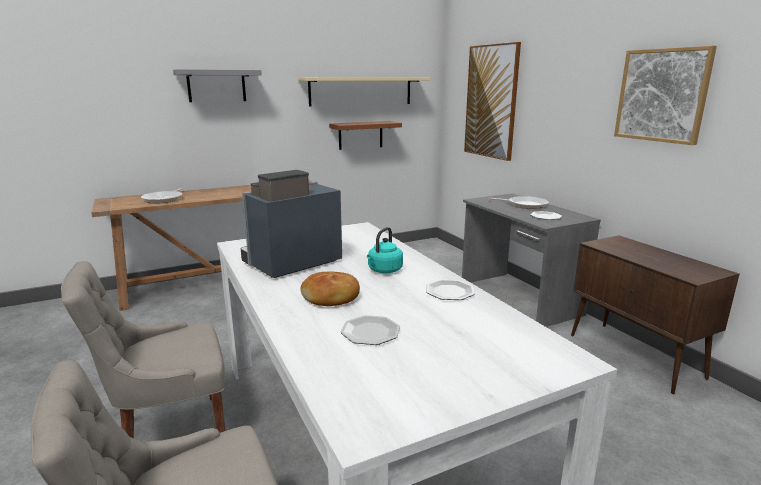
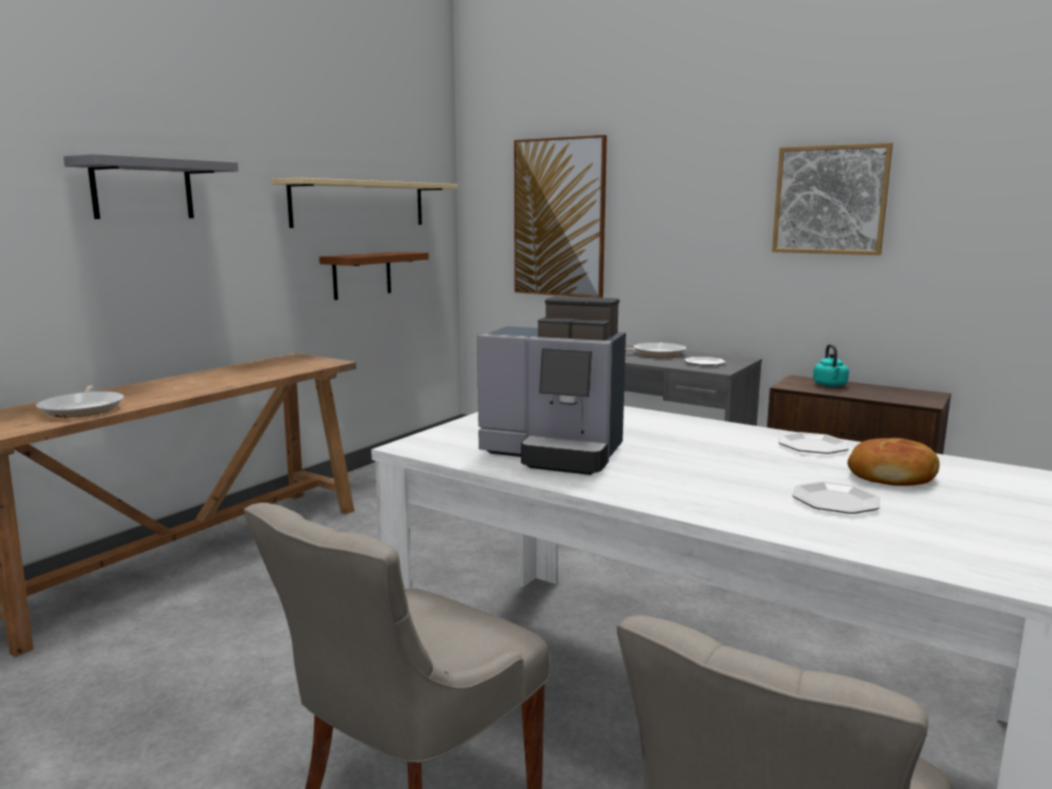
camera: 30 degrees left, 5 degrees down
coffee machine [241,170,342,278] -> coffee machine turned 90 degrees counterclockwise [477,296,626,475]
bread [301,271,360,306] -> bread moved to [847,438,940,486]
turquoise kettle [367,227,403,273] -> turquoise kettle moved to [813,344,849,387]

